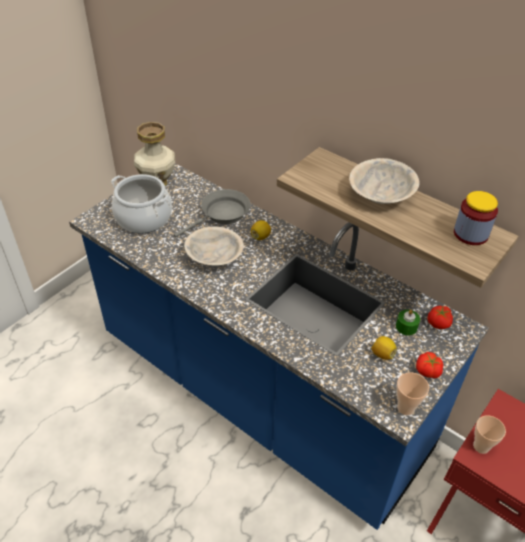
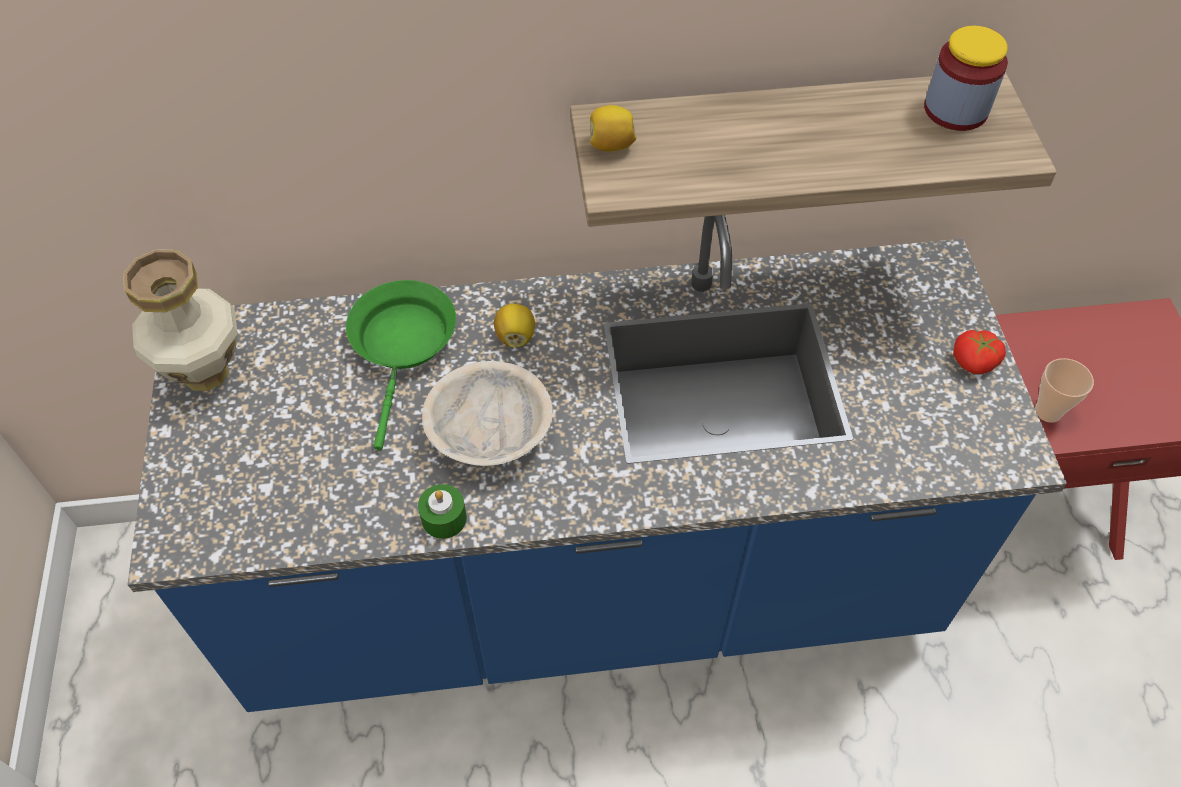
camera: 45 degrees left, 10 degrees up
cooking pot [111,174,172,233] -> none
grey frying pan [174,189,251,238] -> green frying pan [346,280,456,450]
beige bowl [349,158,420,204] -> none
lemon [372,336,397,360] -> lemon moved to [590,105,637,152]
green candle [396,310,420,336] -> green candle moved to [418,484,467,539]
cup [396,372,429,415] -> none
tomato [428,306,453,329] -> none

